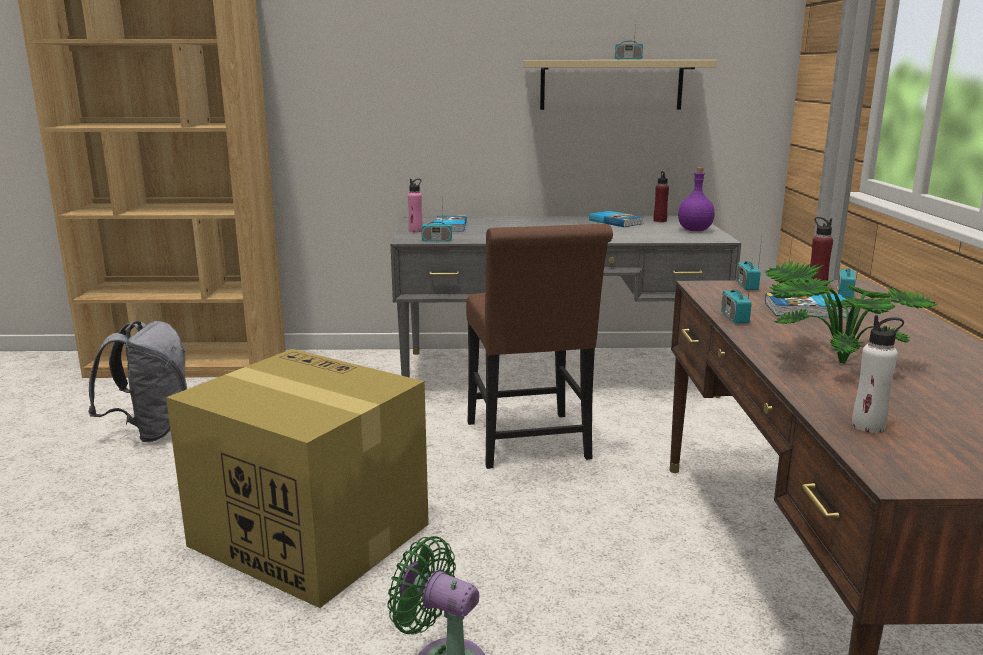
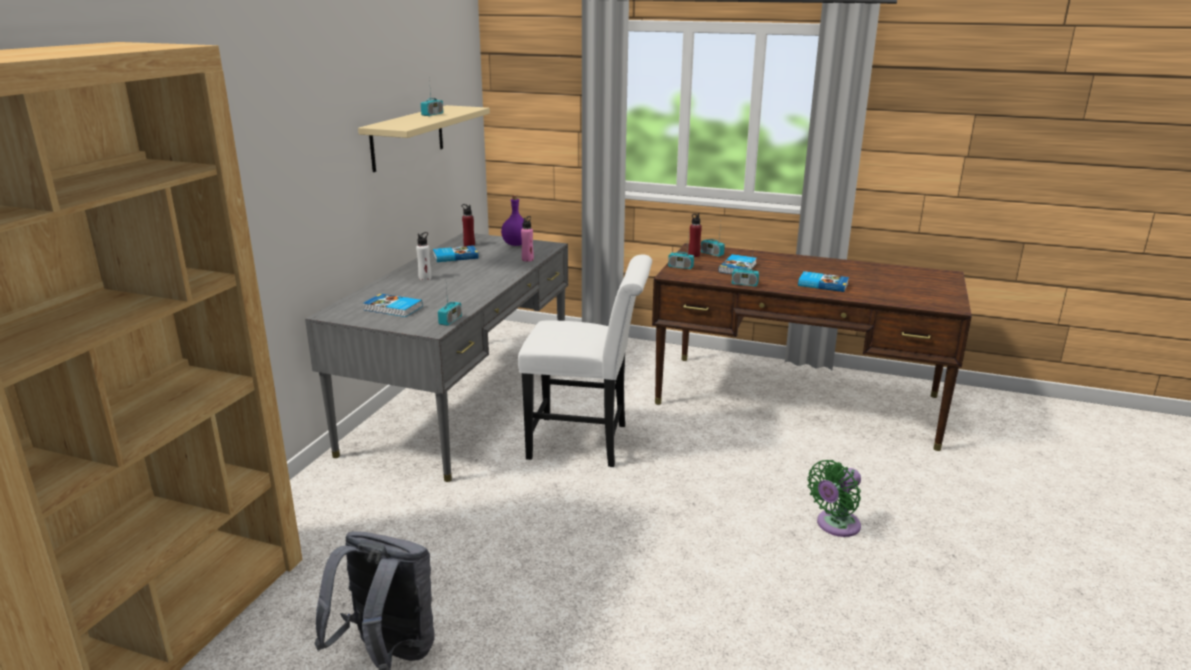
camera: 70 degrees left, 5 degrees up
cardboard box [166,349,429,608] -> none
pink bottle [408,179,423,232] -> pink bottle moved to [521,216,534,262]
brown chair [466,224,613,469] -> white chair [518,255,652,467]
potted plant [763,260,937,364] -> book [798,271,849,292]
white bottle [852,315,904,433] -> white bottle moved to [416,232,432,280]

